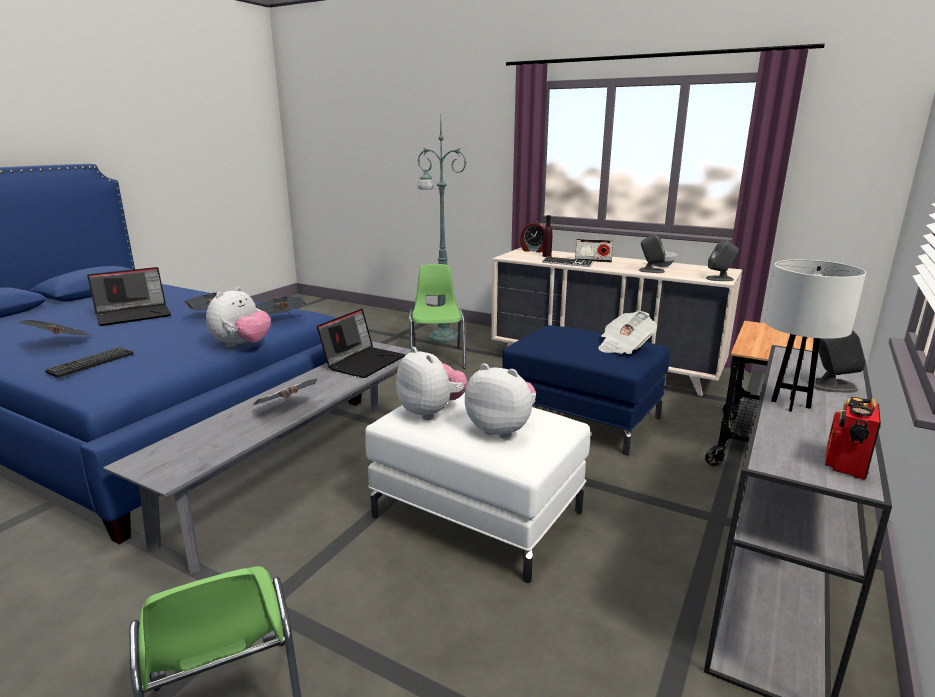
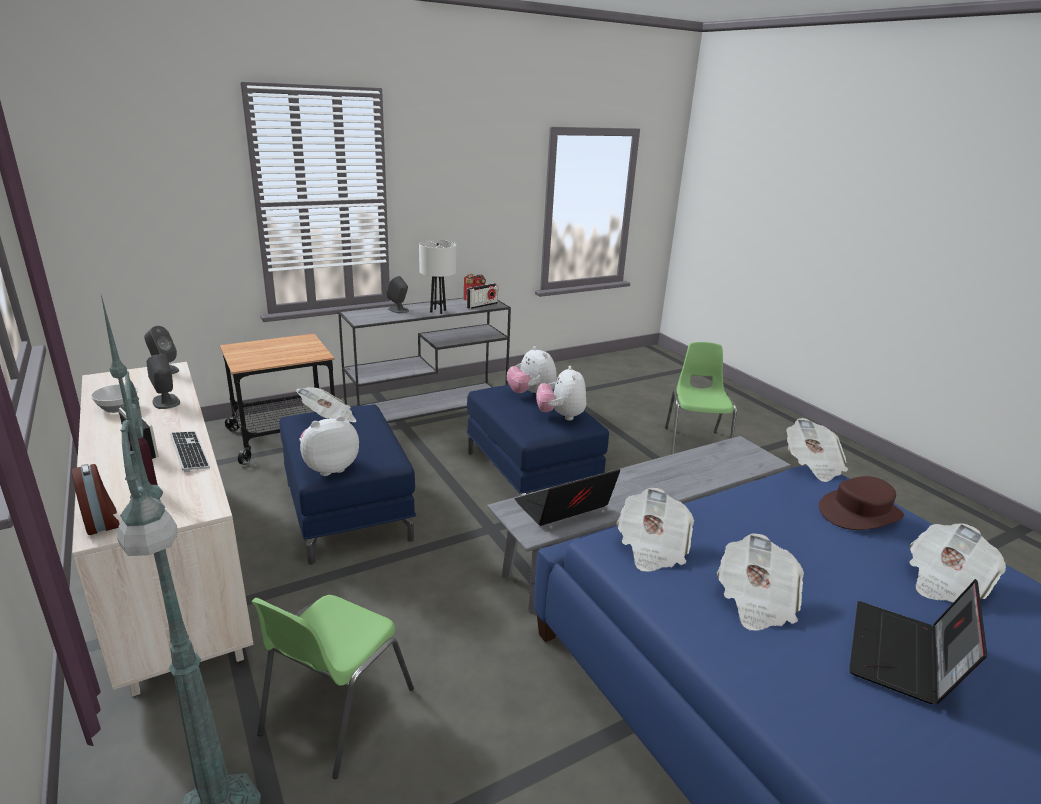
camera: 150 degrees left, 5 degrees up
keyboard [45,347,133,378] -> brown hat [819,476,904,530]
laptop [87,267,171,326] -> laptop turned 60 degrees counterclockwise [849,579,987,704]
plush toy [206,286,271,347] -> plush toy moved to [299,416,359,476]
newspaper [253,379,318,405] -> newspaper moved to [786,418,848,482]
white ottoman [365,393,590,583] -> blue ottoman [466,385,609,496]
none -> radio [467,283,498,309]

